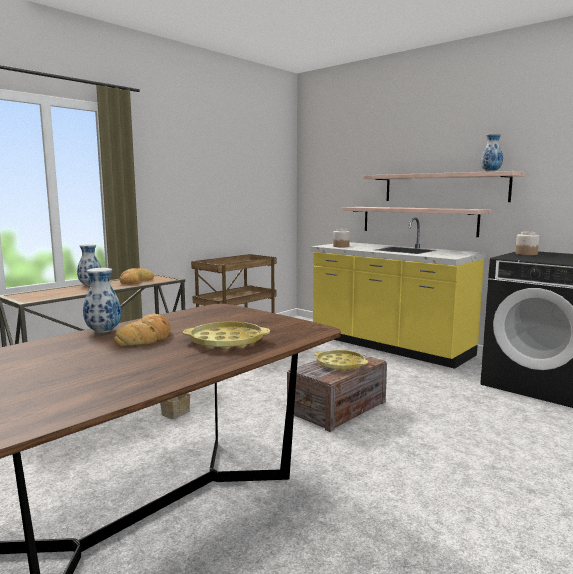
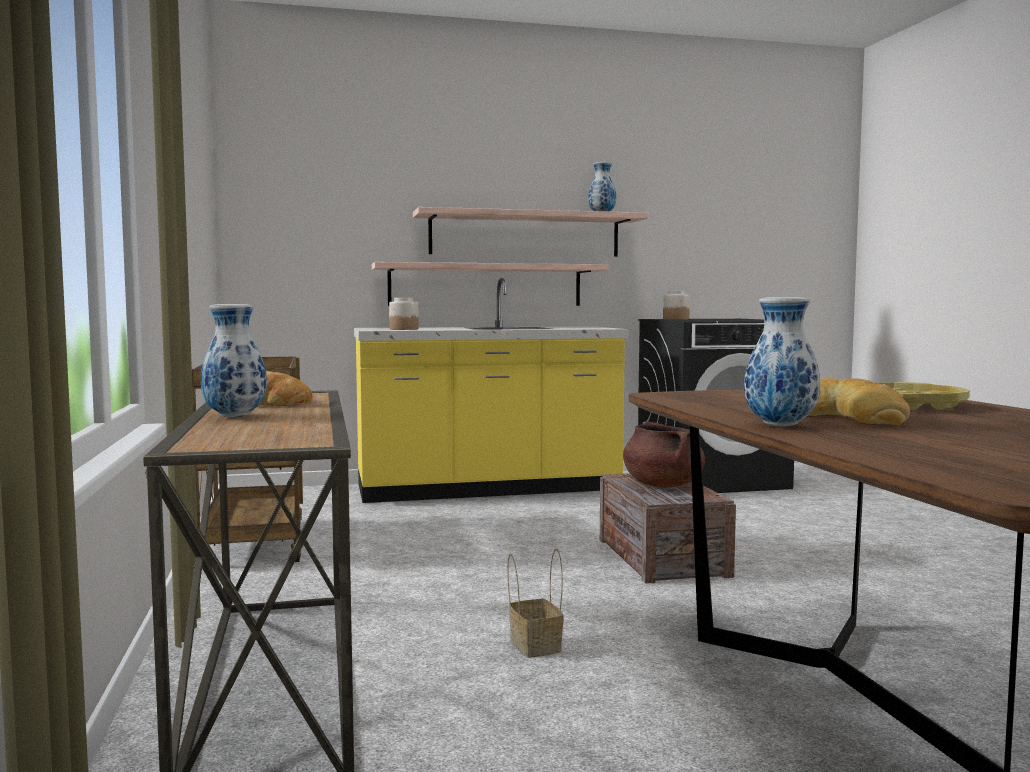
camera: 55 degrees left, 5 degrees down
yellow tray [314,350,368,371] -> brown cooking pot [623,421,705,487]

